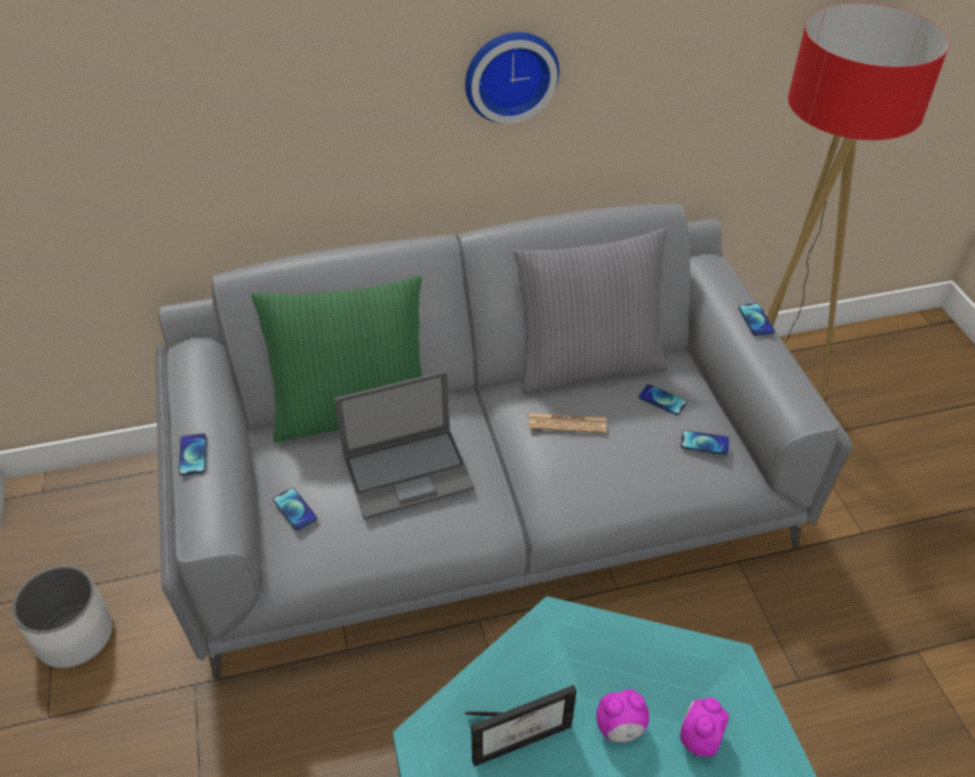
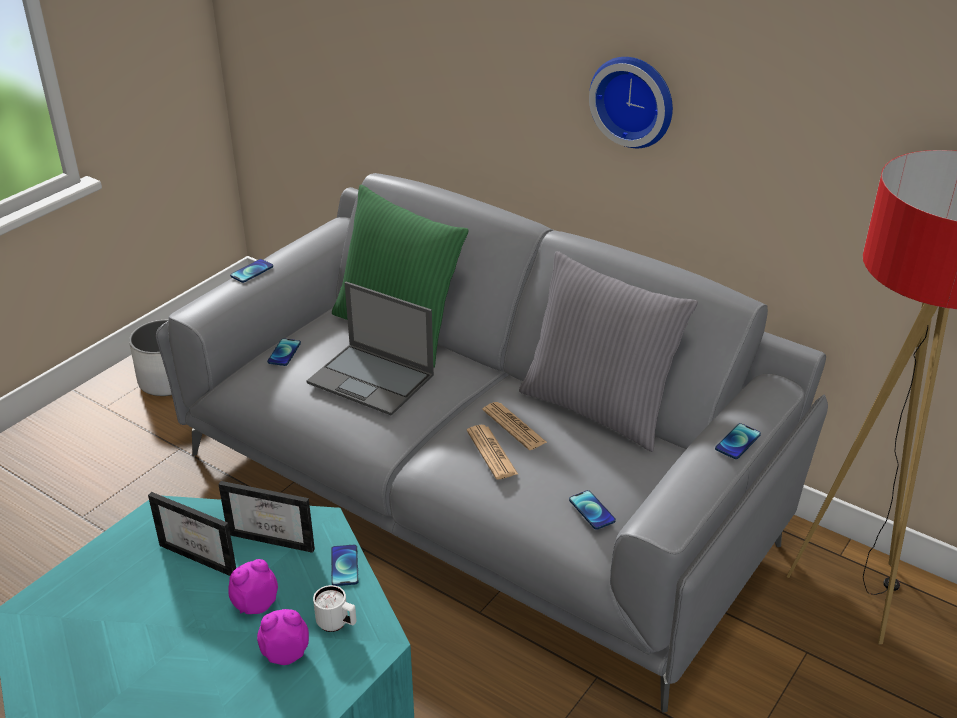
camera: 50 degrees right, 10 degrees down
alarm clock [596,689,649,743] -> alarm clock turned 105 degrees clockwise [228,559,278,614]
phone [639,384,687,415] -> phone moved to [331,545,358,586]
none -> picture frame [218,481,315,553]
none -> white mug [313,585,356,632]
none -> newspaper [467,425,518,480]

